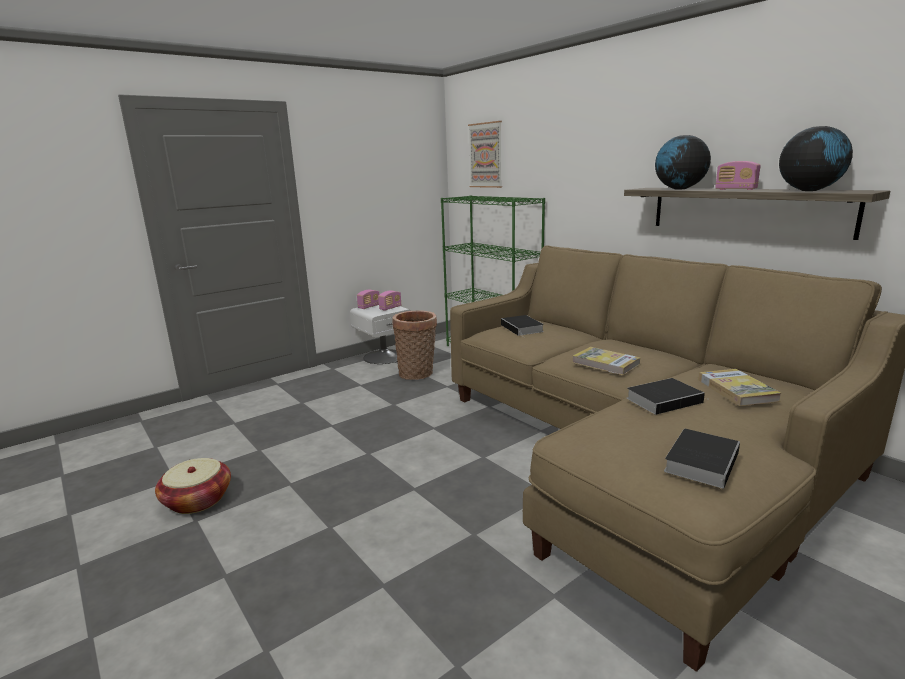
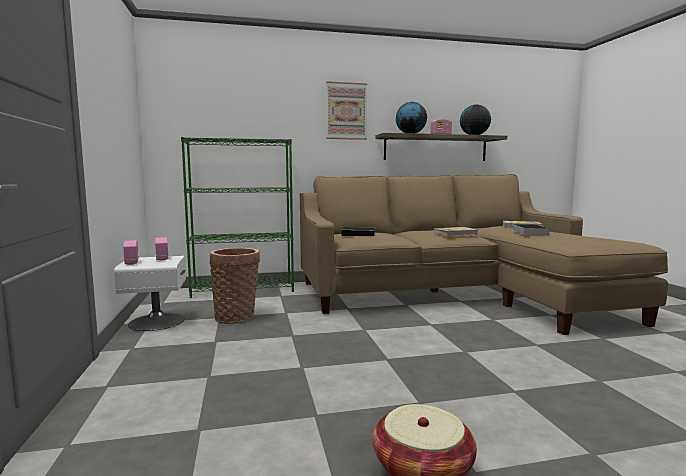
camera: 65 degrees left, 10 degrees down
picture [468,121,502,188] -> picture moved to [326,81,367,140]
book [664,429,740,489] -> none

